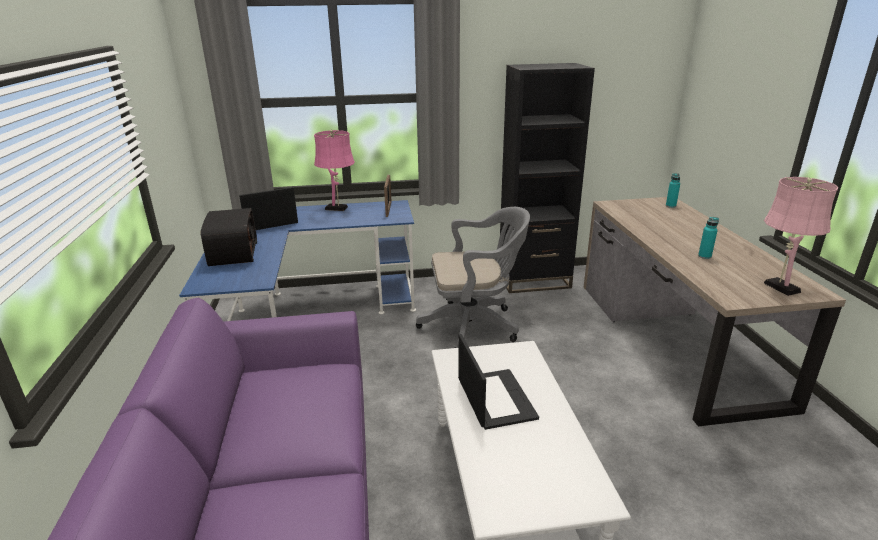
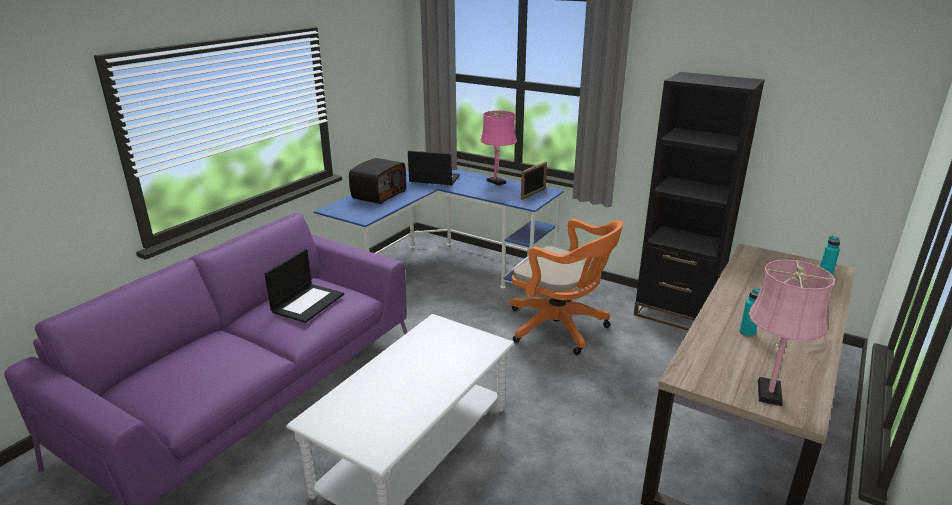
camera: 40 degrees right, 0 degrees up
grey office chair [416,207,530,348] -> orange office chair [510,219,623,355]
laptop [458,334,539,430] -> laptop moved to [264,249,344,323]

